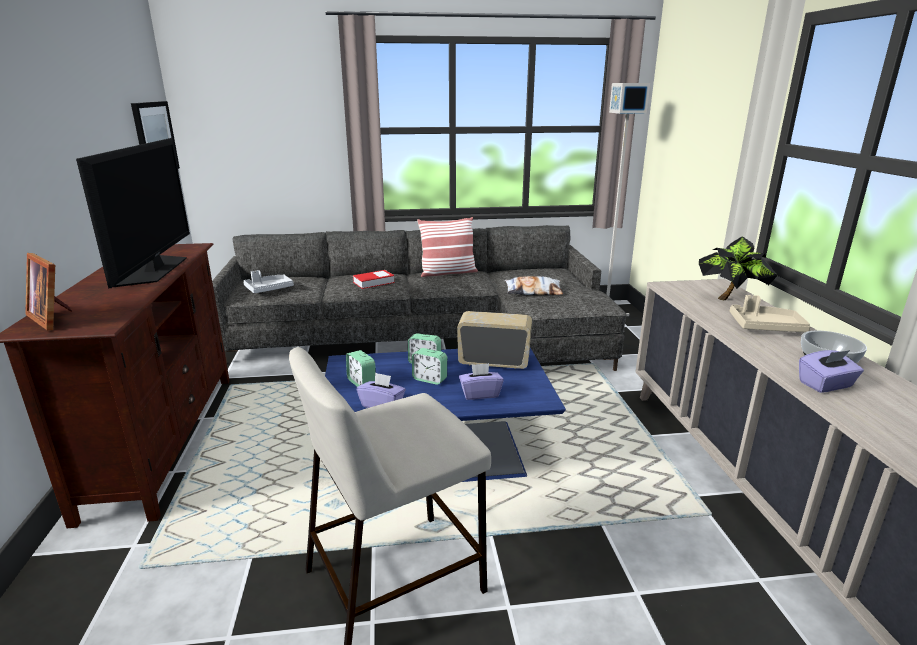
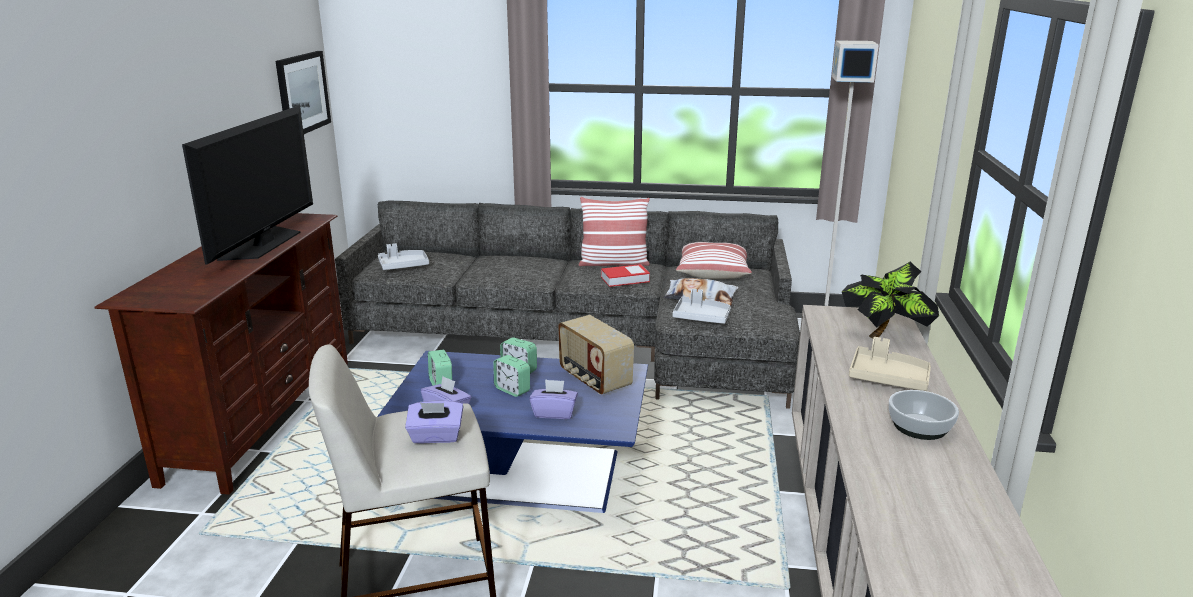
camera: 15 degrees right, 0 degrees up
picture frame [25,253,72,330] -> none
book [353,270,395,289] -> book moved to [601,264,650,287]
radio [457,311,532,369] -> radio turned 150 degrees counterclockwise [558,315,634,394]
purple tissue box [799,350,864,393] -> purple tissue box moved to [405,400,463,444]
none -> grey tray [673,289,731,324]
none -> pillow [676,242,752,279]

